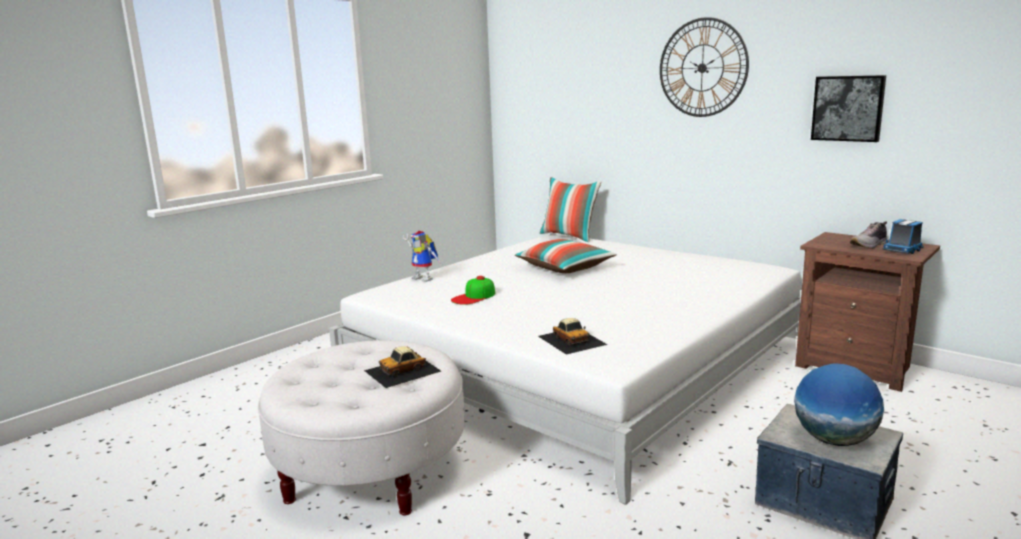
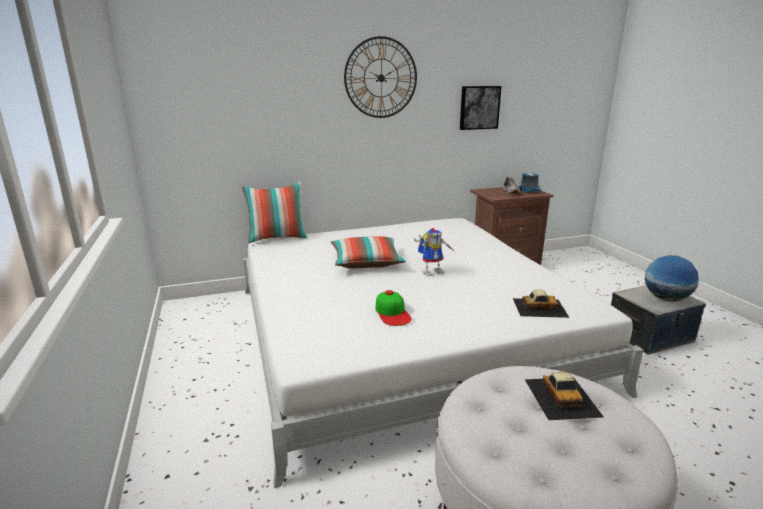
camera: 60 degrees left, 5 degrees up
toy robot [403,231,440,282] -> toy robot moved to [414,228,455,276]

